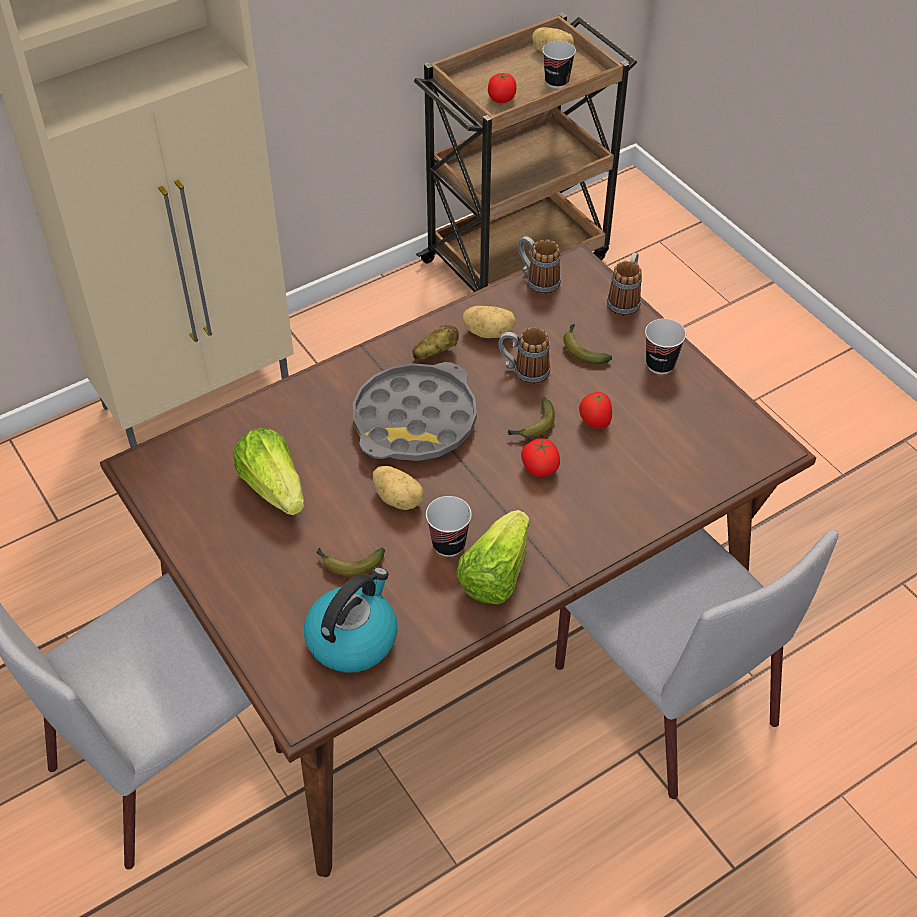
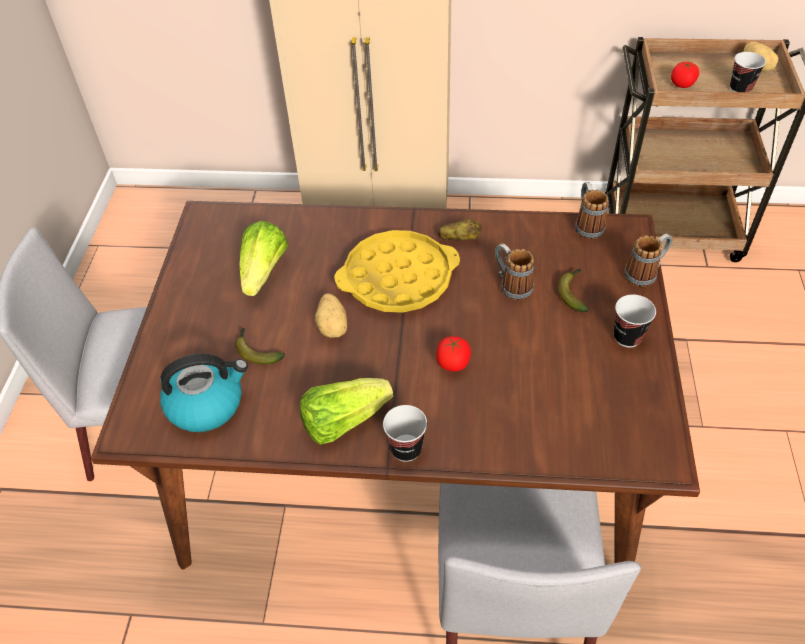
camera: 40 degrees right, 0 degrees up
grey tray [353,362,477,461] -> yellow tray [334,230,460,313]
cup [426,496,472,557] -> cup moved to [383,405,427,462]
potato [463,306,516,338] -> none
banana [508,397,555,438] -> none
tomato [579,392,612,429] -> none

